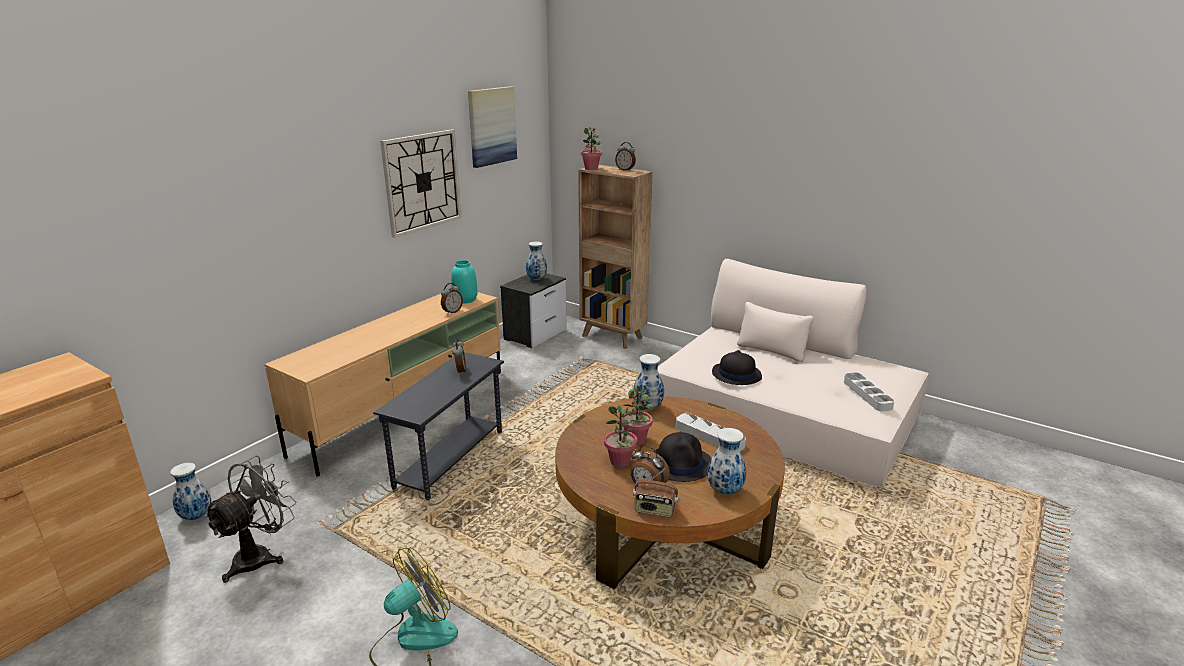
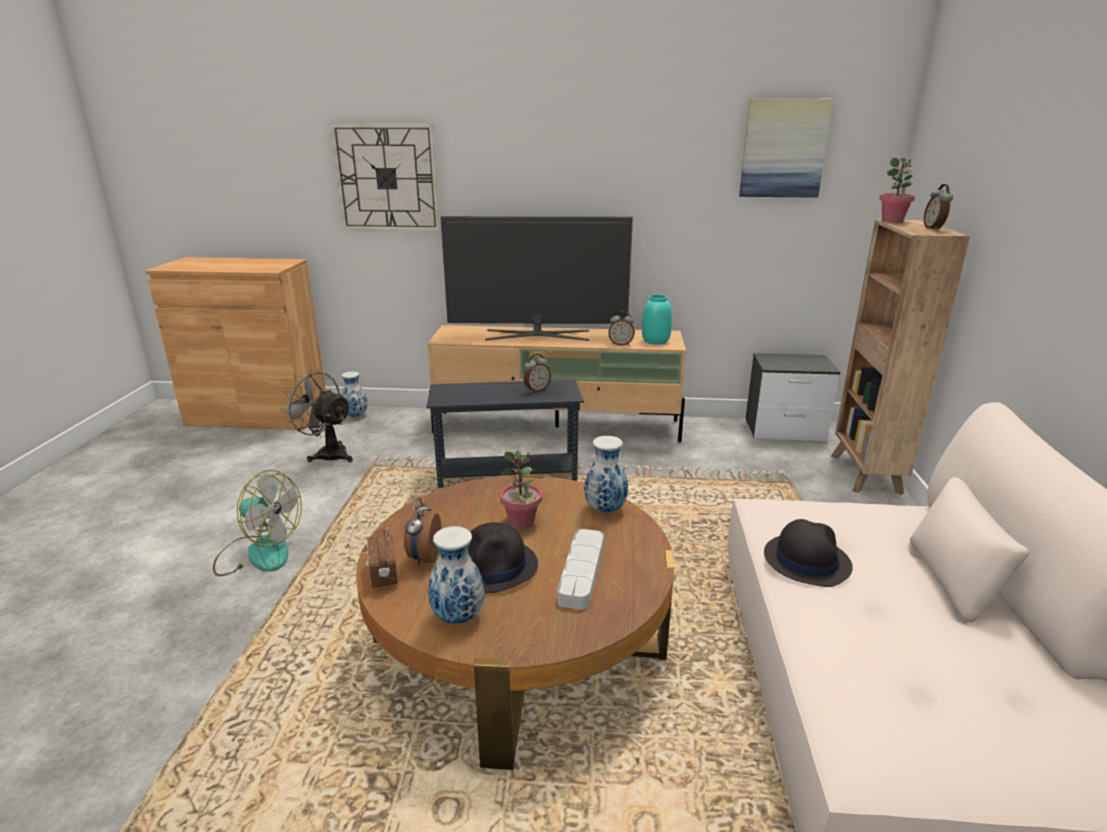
camera: 60 degrees right, 0 degrees up
grey fan [204,456,296,583] -> grey fan turned 150 degrees counterclockwise [280,370,353,462]
wall clock [380,129,462,238] -> wall clock moved to [330,124,440,232]
vase [526,242,547,280] -> none
potted plant [604,405,637,467] -> none
grey tray [844,372,894,412] -> none
none -> television [441,216,633,341]

